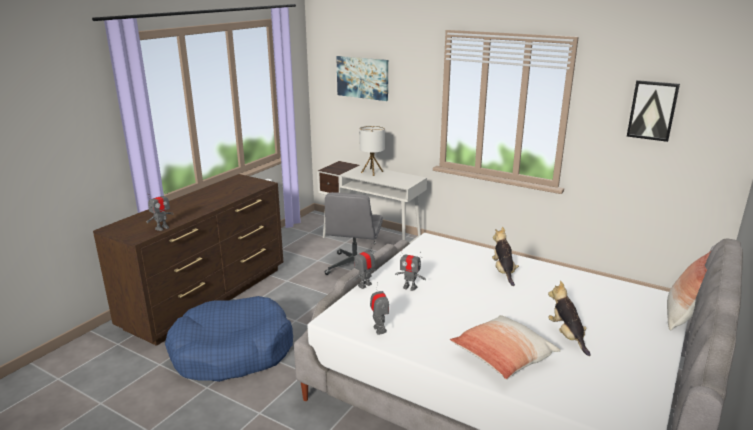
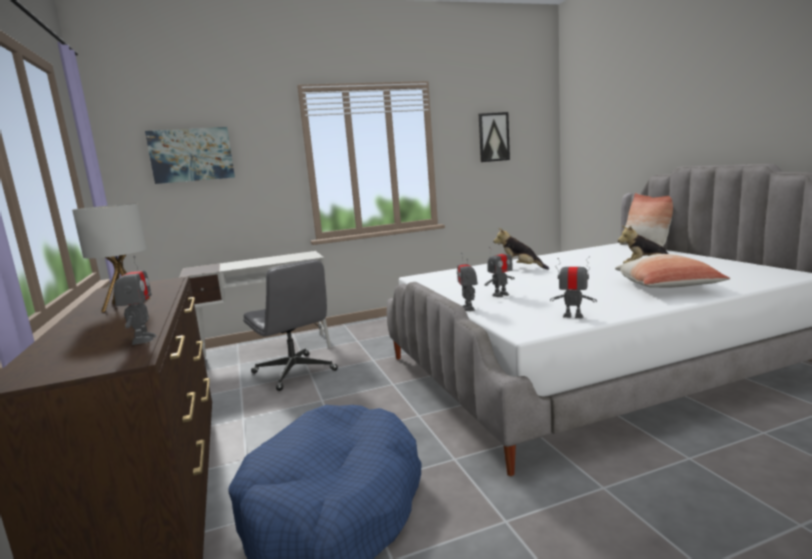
camera: 50 degrees left, 10 degrees down
table lamp [359,125,385,176] -> table lamp moved to [72,203,151,312]

